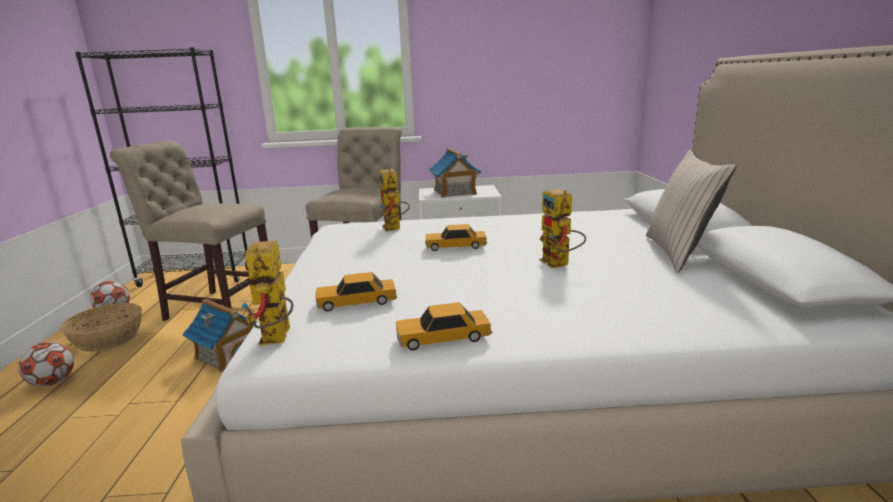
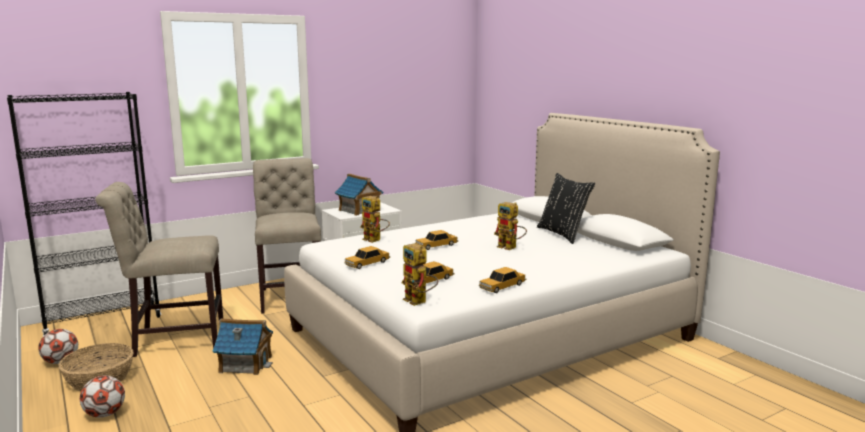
camera: 30 degrees left, 5 degrees down
beige pillow [646,149,736,273] -> black pillow [537,173,595,244]
none -> toy car [344,246,390,269]

